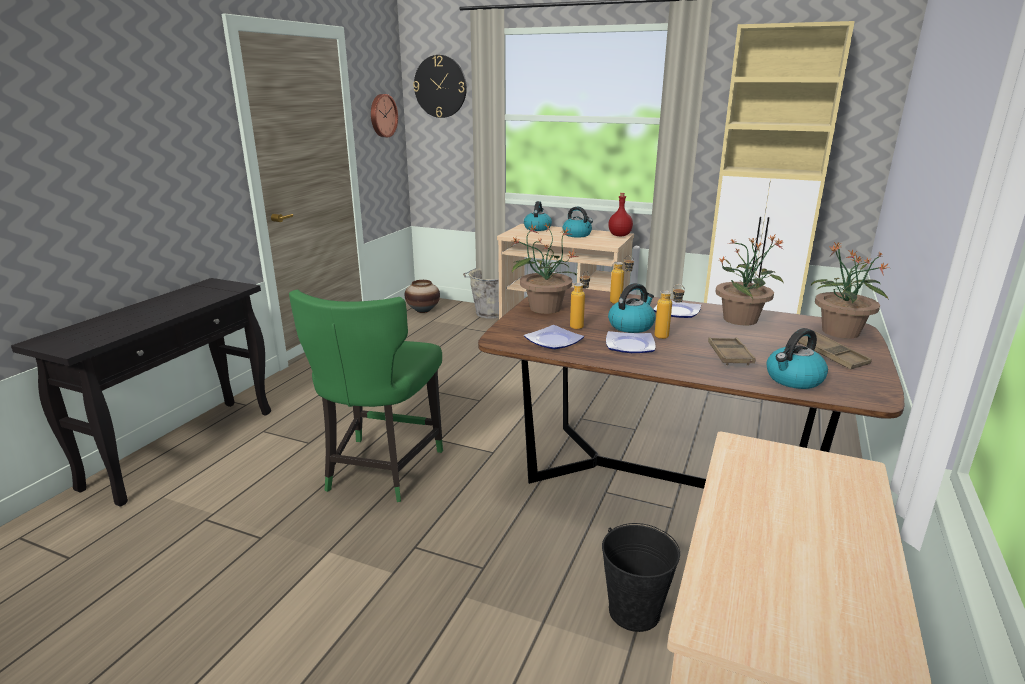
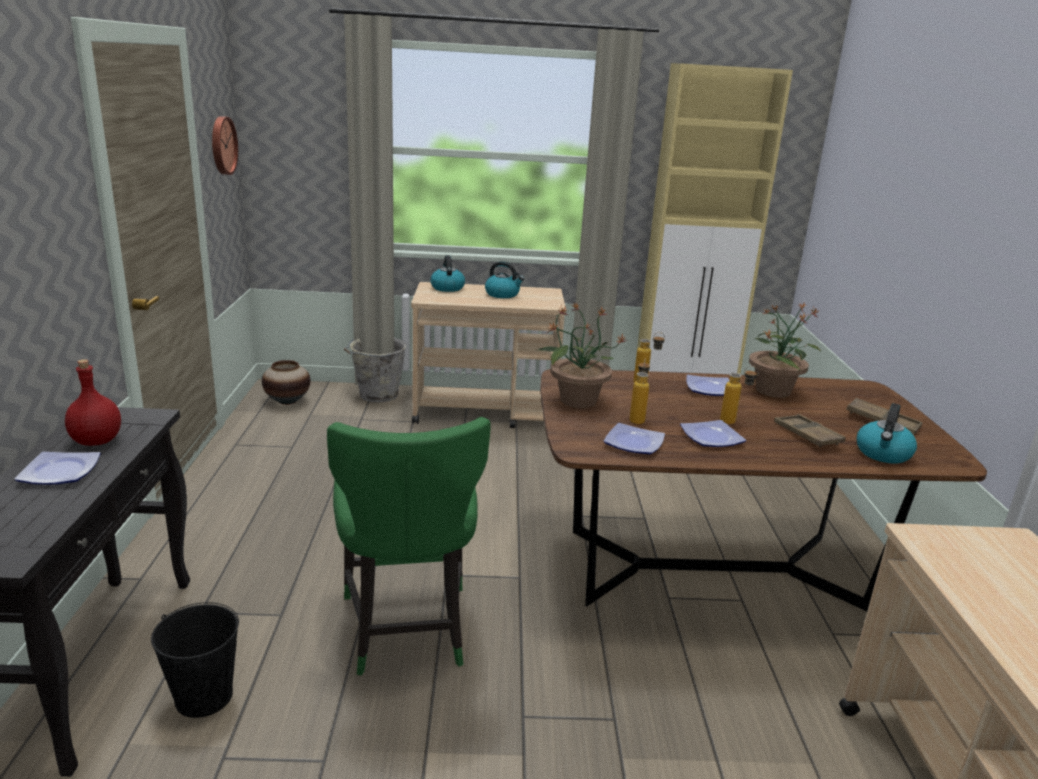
camera: 25 degrees left, 0 degrees up
wall clock [413,55,467,118] -> none
black bucket [602,523,680,632] -> black bucket moved to [151,602,239,718]
red bottle [608,193,633,236] -> red bottle moved to [65,359,121,446]
kettle [608,283,655,333] -> none
potted plant [811,241,889,339] -> none
none -> plate [14,452,101,485]

